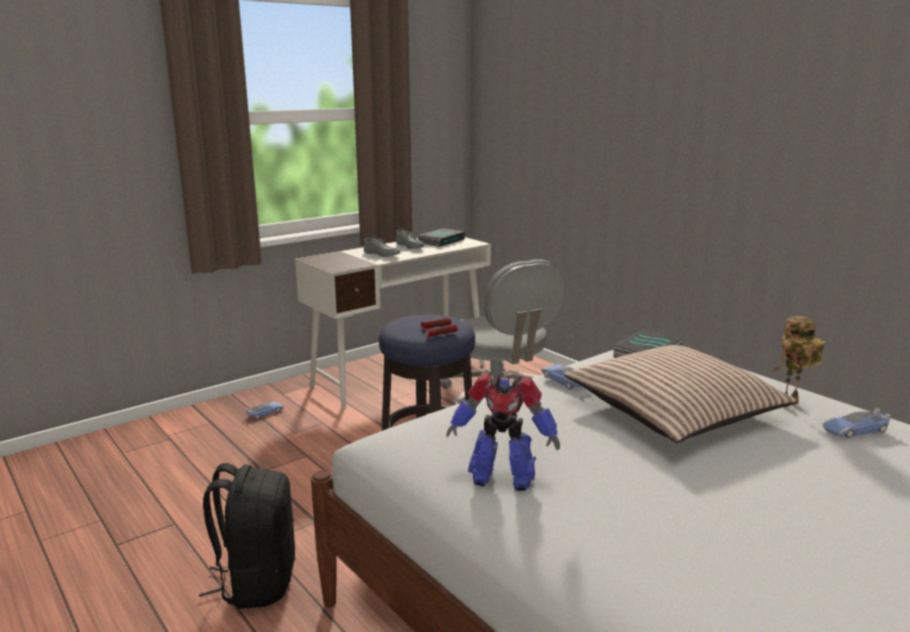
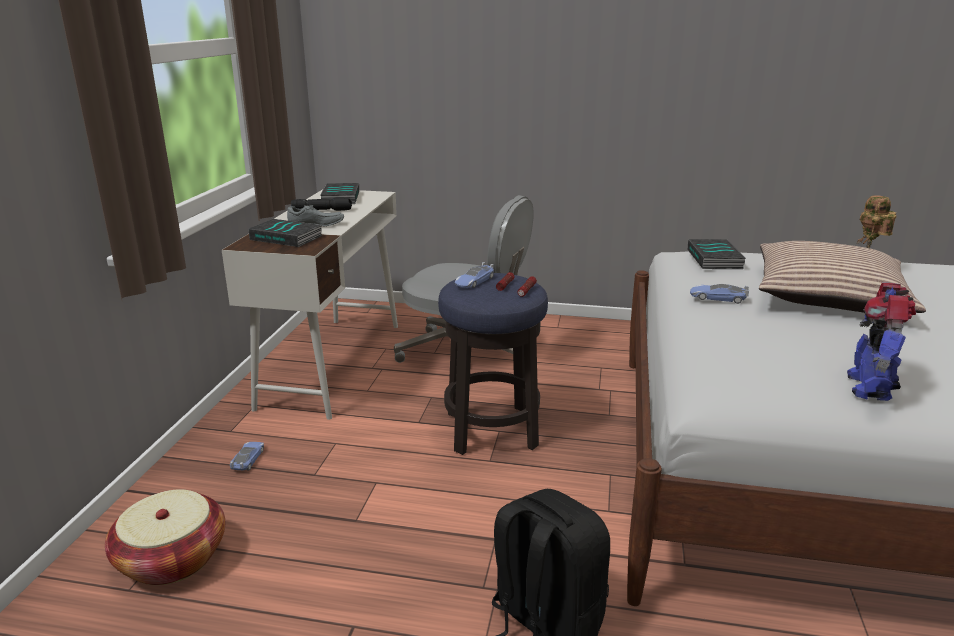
camera: 40 degrees left, 5 degrees up
grey shoe [396,226,424,249] -> black flashlight [291,197,352,211]
toy robot [446,373,560,491] -> toy robot turned 135 degrees clockwise [847,283,916,401]
toy car [823,408,891,438] -> toy car moved to [455,262,494,288]
none -> basket [105,489,225,585]
none -> book [248,219,322,247]

